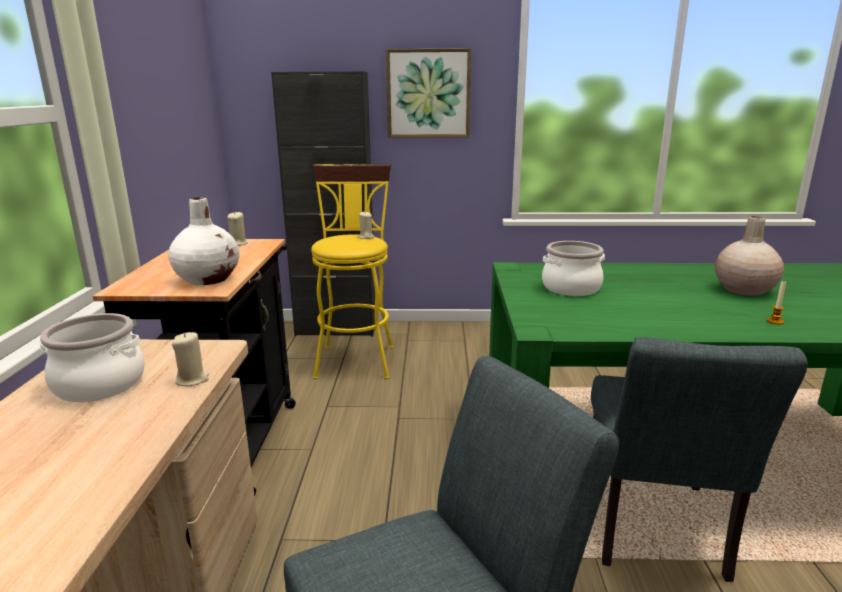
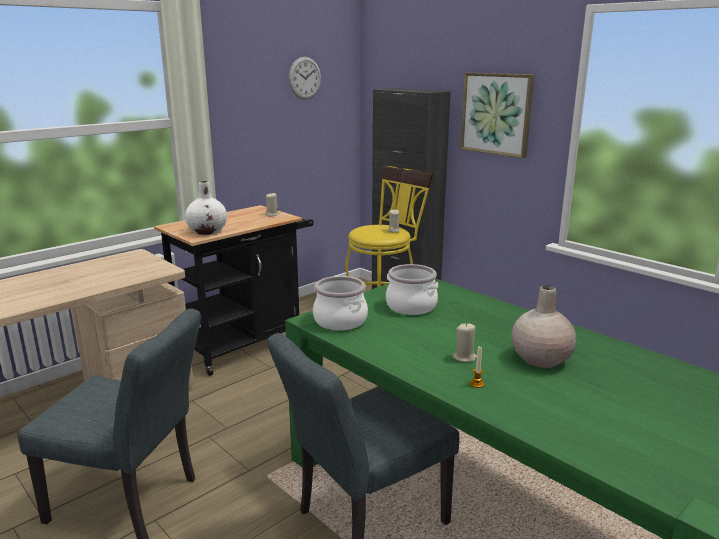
camera: 45 degrees right, 0 degrees up
cooking pot [40,313,145,402] -> cooking pot moved to [313,276,368,330]
beige candle [172,332,209,386] -> beige candle moved to [453,323,477,362]
none -> wall clock [289,57,321,100]

